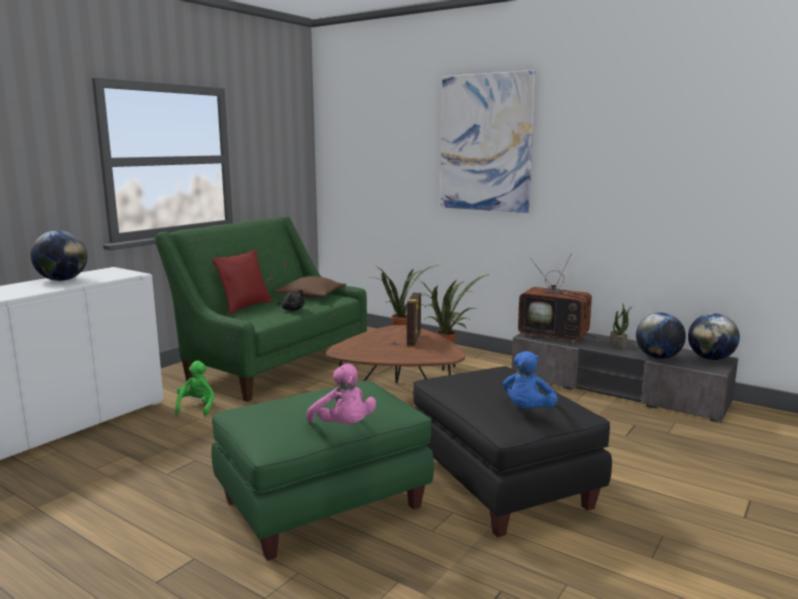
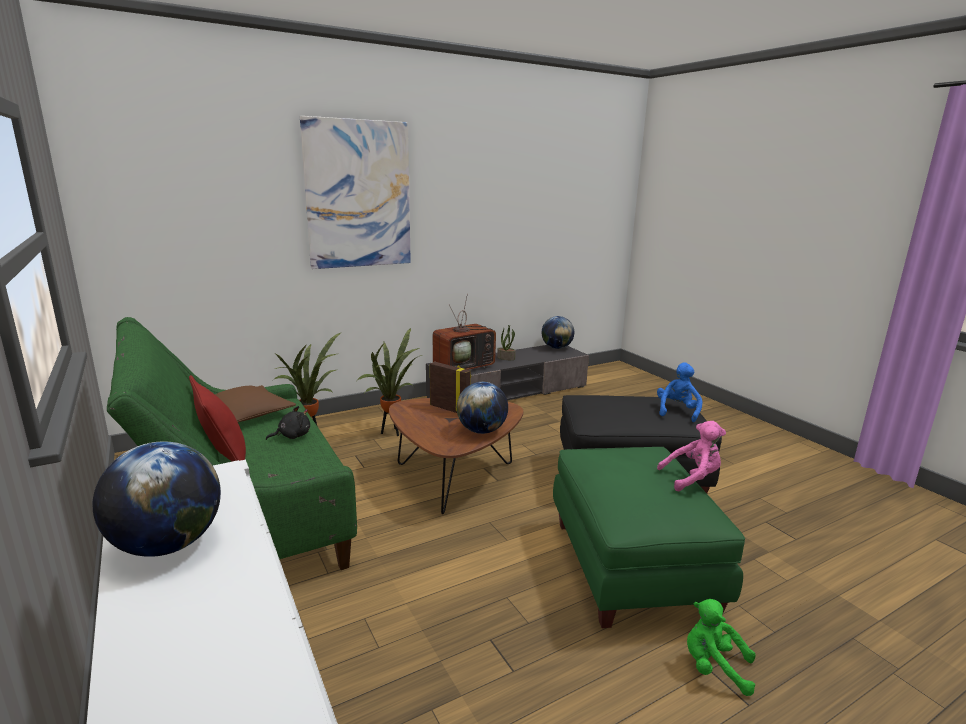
camera: 65 degrees left, 5 degrees up
green plush toy [175,361,215,416] -> green plush toy moved to [687,599,756,696]
blue plush toy [503,351,558,408] -> blue plush toy turned 120 degrees counterclockwise [657,362,703,422]
globe [636,312,686,359] -> globe moved to [457,382,508,434]

